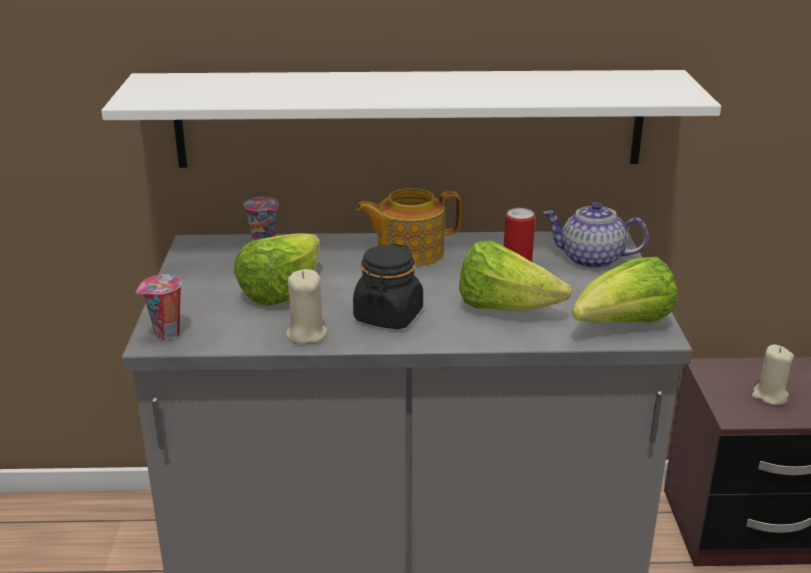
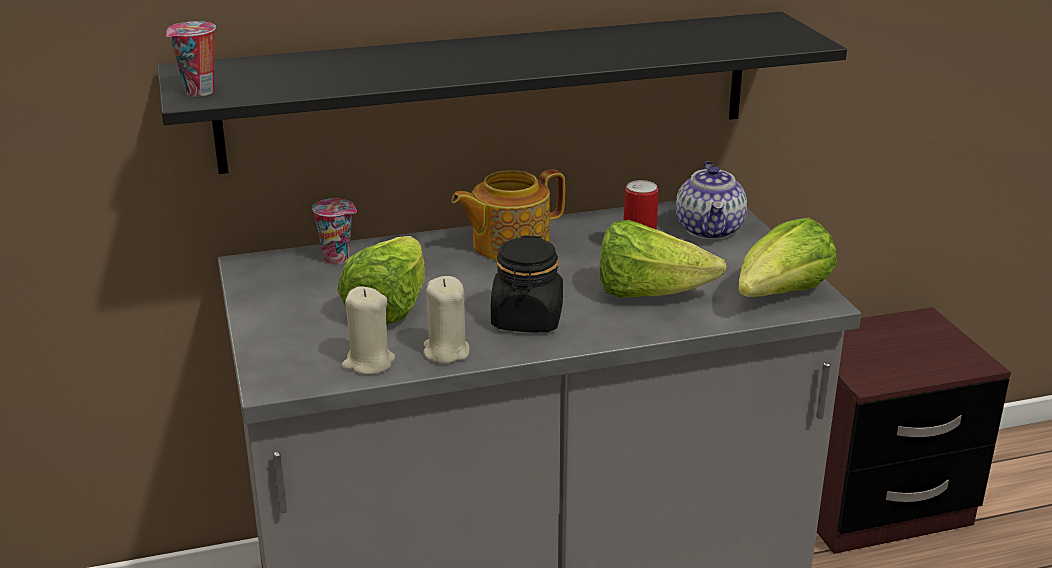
camera: 15 degrees left, 0 degrees up
white shelf [101,70,721,168] -> black shelf [157,12,847,174]
cup [136,274,182,340] -> cup moved to [166,21,216,97]
teapot [543,202,649,269] -> teapot turned 90 degrees counterclockwise [676,161,747,240]
beige candle [752,345,794,405] -> beige candle moved to [342,286,395,375]

